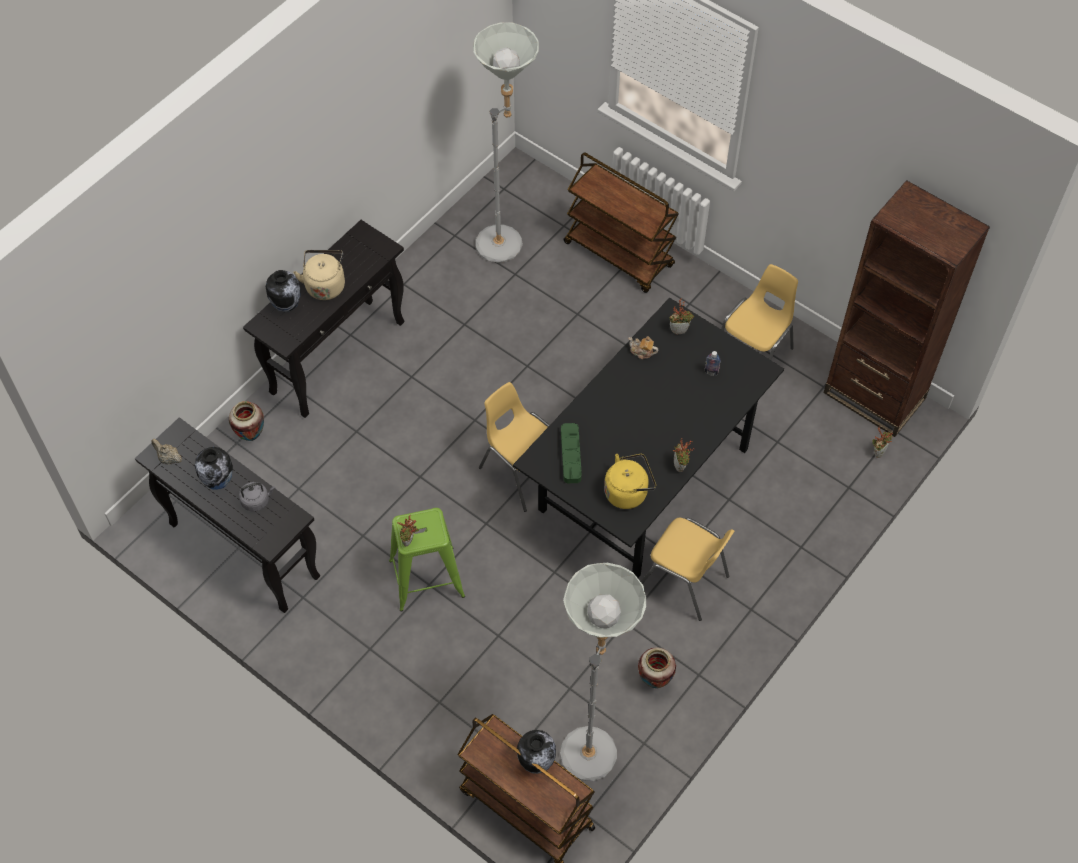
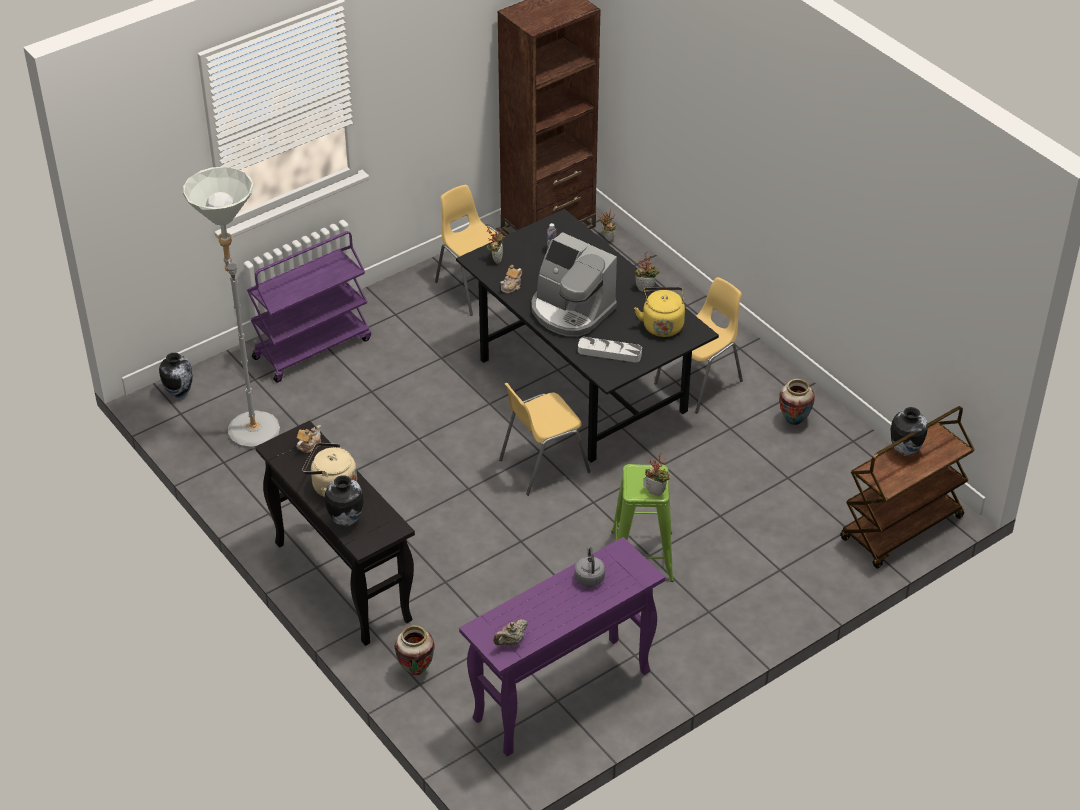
camera: 75 degrees left, 15 degrees down
black console table [135,417,320,613] -> purple console table [459,537,665,757]
vase [195,447,233,490] -> vase moved to [159,353,193,397]
grey floor lamp [560,563,646,781] -> none
green tray [561,423,582,483] -> grey tray [578,337,642,362]
brown cart [563,152,679,293] -> purple cart [247,231,371,383]
none -> teapot [296,425,321,453]
none -> coffee machine [531,232,617,337]

